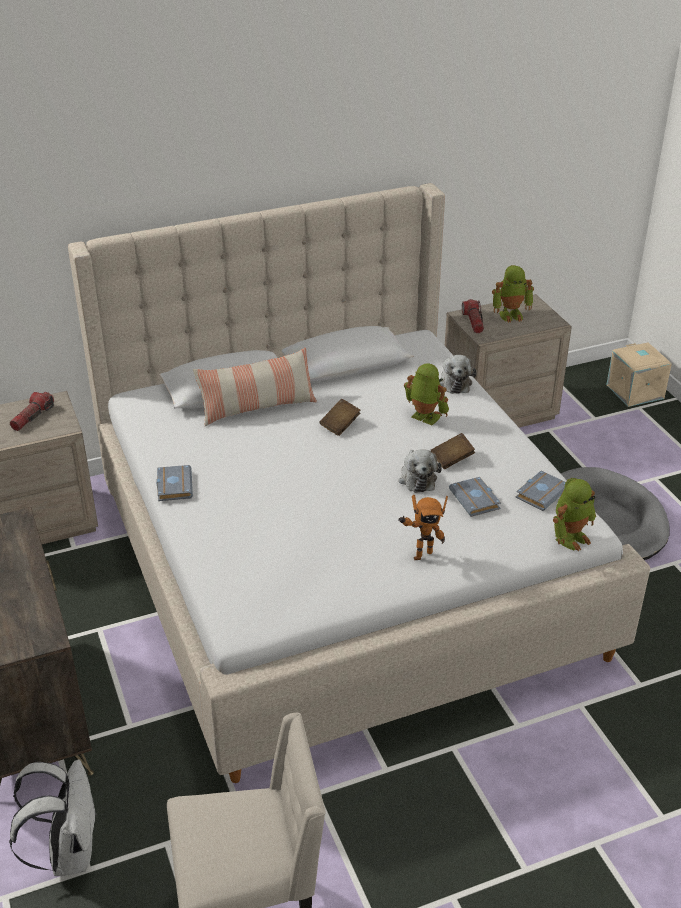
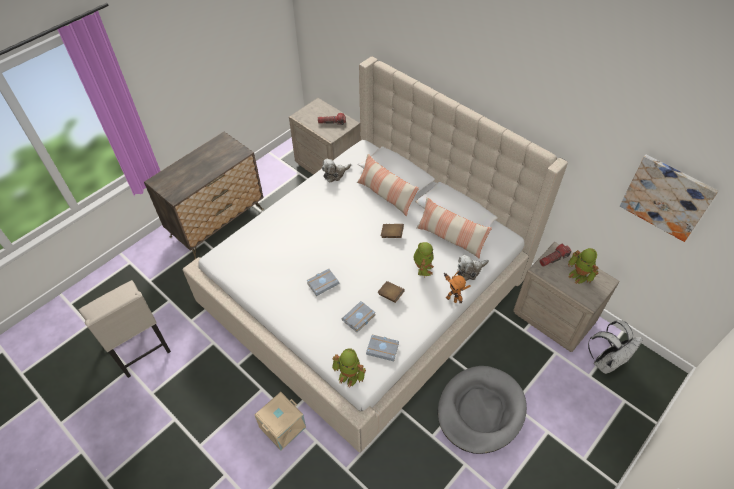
camera: 65 degrees right, 15 degrees up
white backpack [9,759,97,876] -> white backpack moved to [588,320,643,374]
grey book [156,465,193,501] -> grey book moved to [306,269,340,296]
plush toy [399,449,442,493] -> plush toy moved to [322,159,351,182]
toy robot [399,495,448,560] -> toy robot moved to [444,271,471,304]
beige storage box [606,342,672,407] -> beige storage box moved to [254,392,306,451]
none -> pillow [416,197,492,259]
none -> picture [620,154,719,242]

